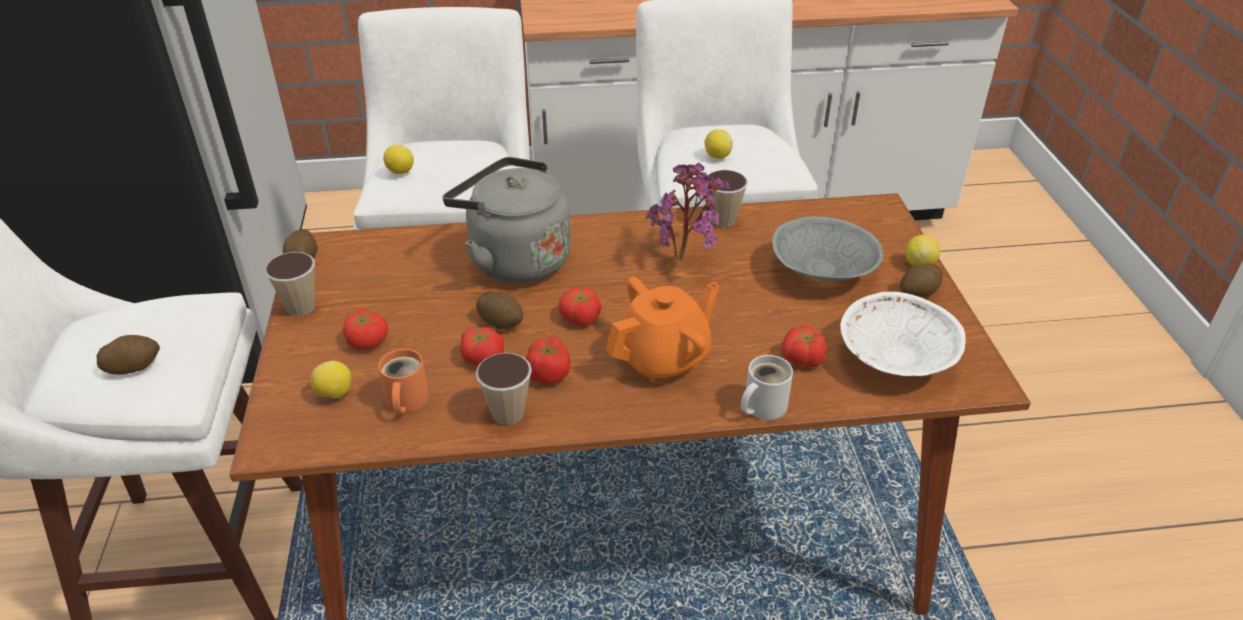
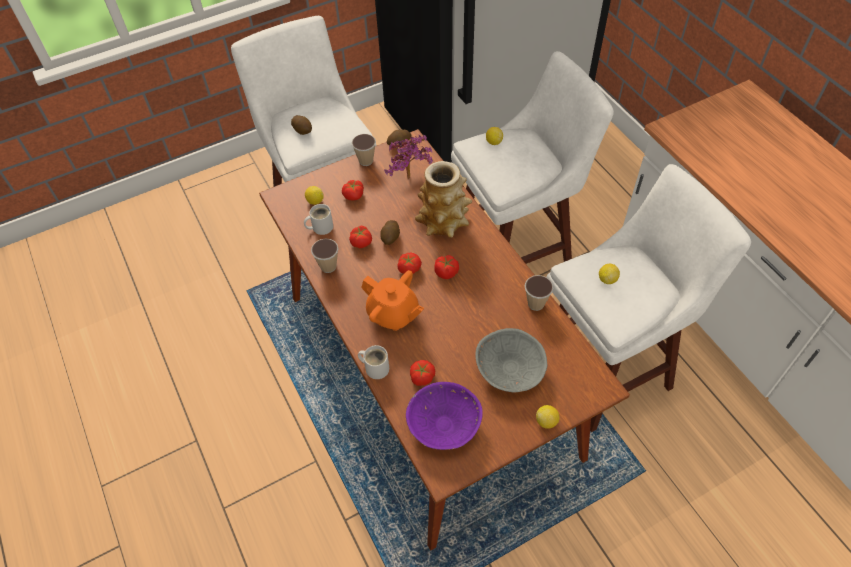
camera: 70 degrees right, 15 degrees up
orange mug [378,349,429,414] -> white mug [304,204,333,235]
grey kettle [443,157,571,283] -> vase [415,161,472,238]
tomato [526,337,570,385] -> tomato moved to [434,255,459,279]
potted plant [645,163,730,260] -> potted plant moved to [384,135,433,178]
white bowl [840,292,966,376] -> purple bowl [406,382,483,450]
potato [900,263,943,297] -> none

